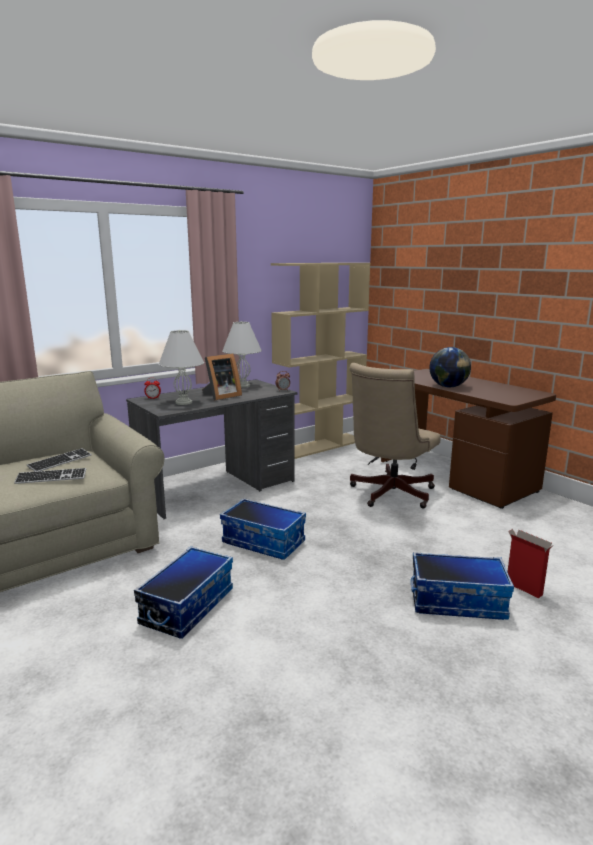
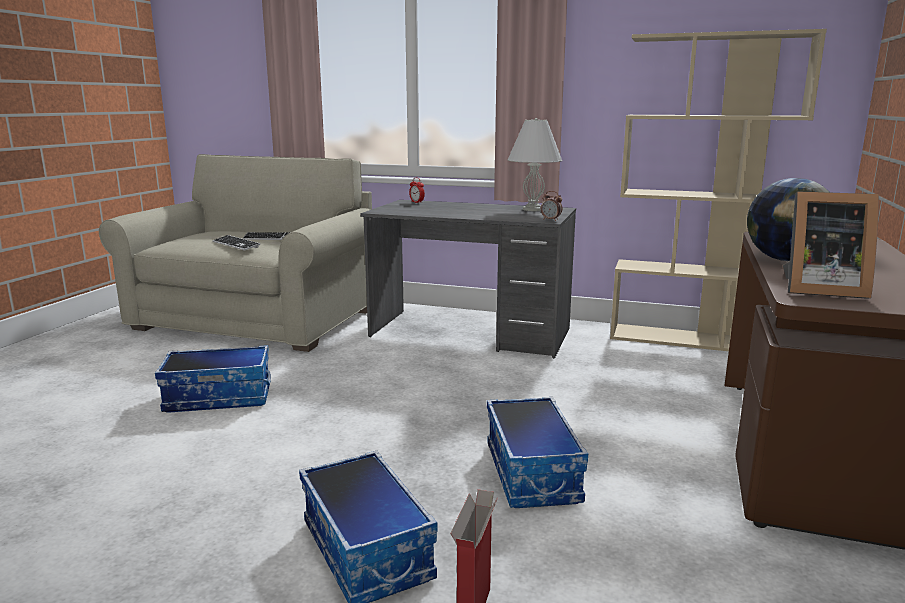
camera: 55 degrees right, 0 degrees up
white table lamp [158,330,204,405] -> none
picture frame [202,353,242,401] -> picture frame moved to [783,191,879,299]
storage box [220,498,306,560] -> storage box moved to [487,397,588,508]
beige office chair [350,363,440,509] -> none

